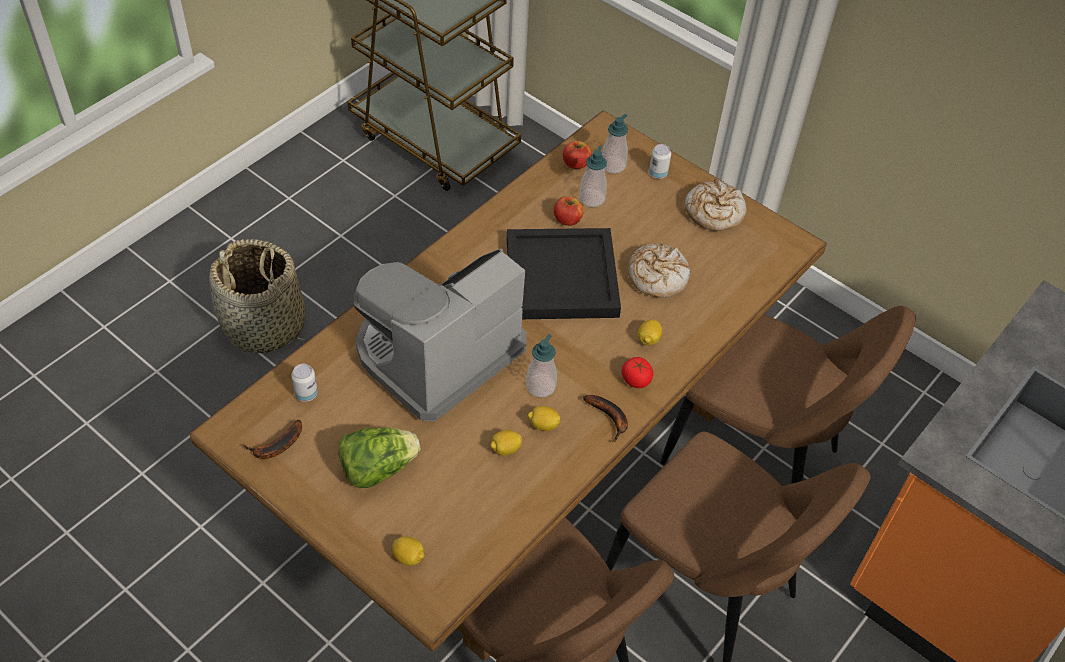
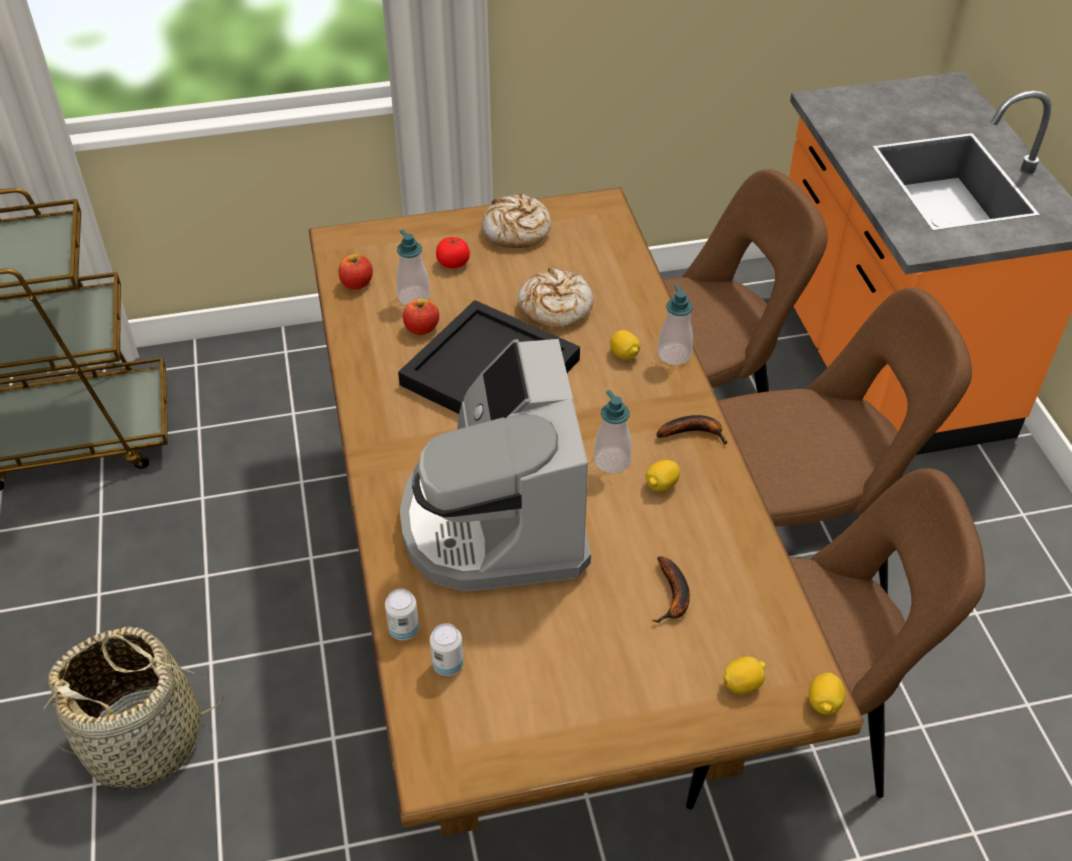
camera: 50 degrees left, 5 degrees down
banana [243,420,302,459] -> banana moved to [652,556,690,623]
lettuce [338,427,420,488] -> none
lemon [490,430,522,456] -> lemon moved to [809,673,845,715]
soap dispenser [602,114,628,174] -> soap dispenser moved to [658,285,693,365]
tomato [622,357,653,388] -> tomato moved to [436,237,470,268]
can [649,144,671,179] -> can moved to [385,589,419,640]

